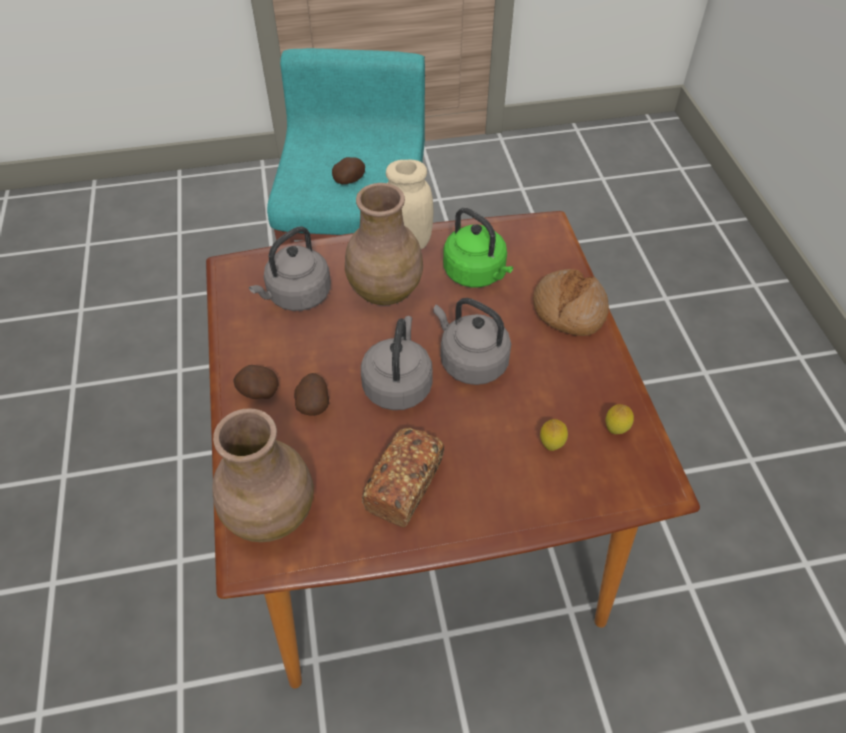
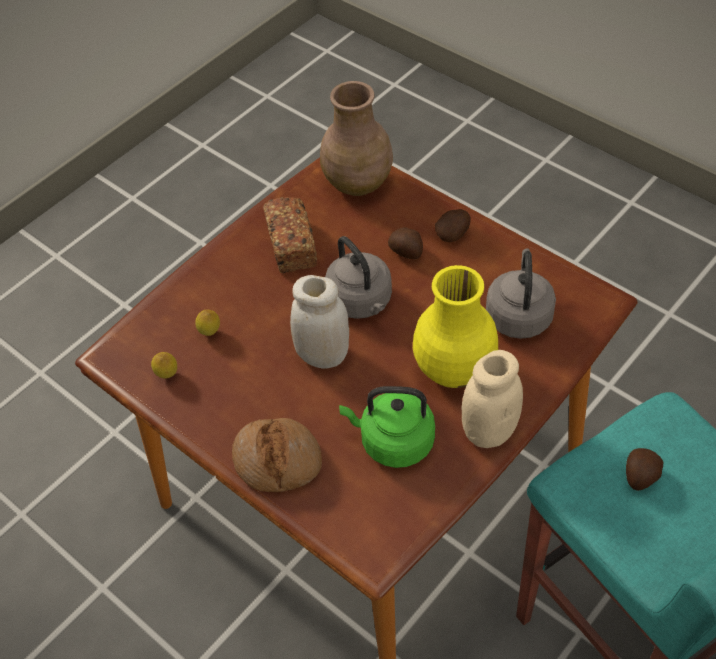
camera: 145 degrees right, 0 degrees up
brown vase [345,183,423,305] -> yellow vase [413,265,498,388]
grey kettle [433,298,511,385] -> white jar [290,275,349,369]

